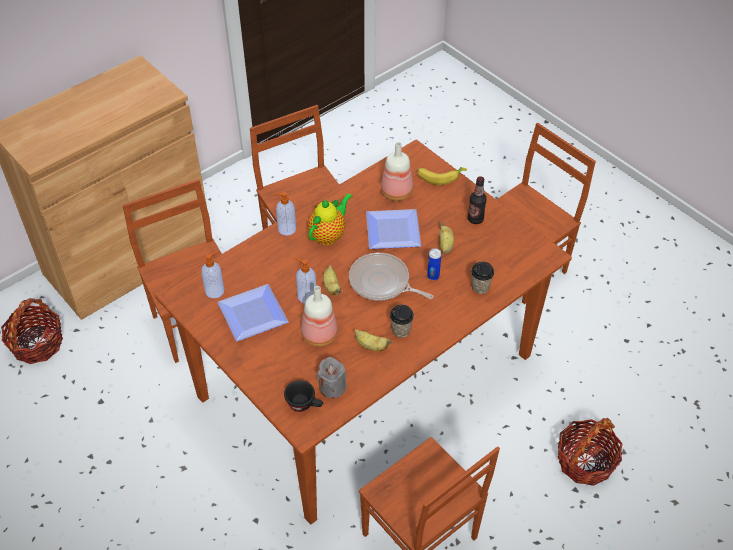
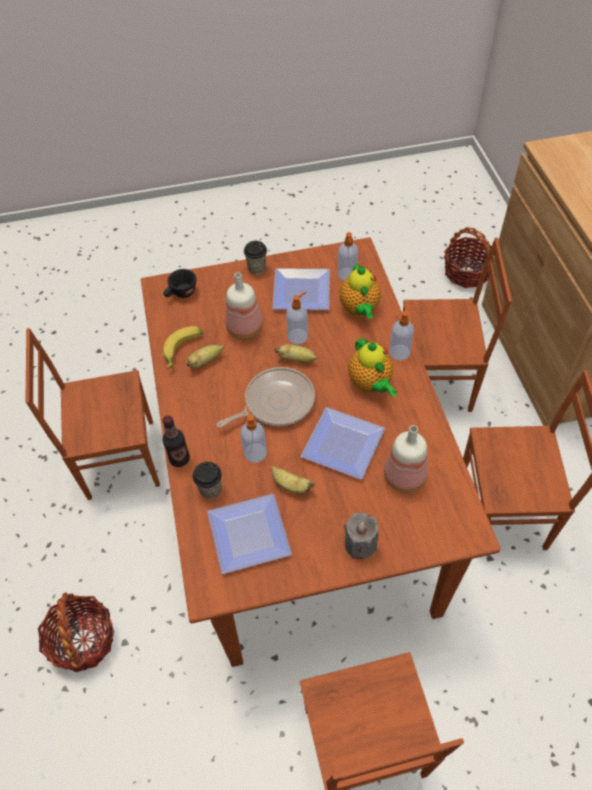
camera: 120 degrees right, 5 degrees up
grey candle [317,357,347,399] -> grey candle moved to [344,513,378,559]
cup [390,304,414,338] -> cup moved to [244,241,267,275]
banana [417,167,467,185] -> banana moved to [162,326,203,369]
can [427,248,441,280] -> soap dispenser [241,406,267,463]
bottle [468,176,487,224] -> bottle moved to [163,415,190,467]
none -> plate [207,494,292,574]
none -> teapot [340,263,381,319]

